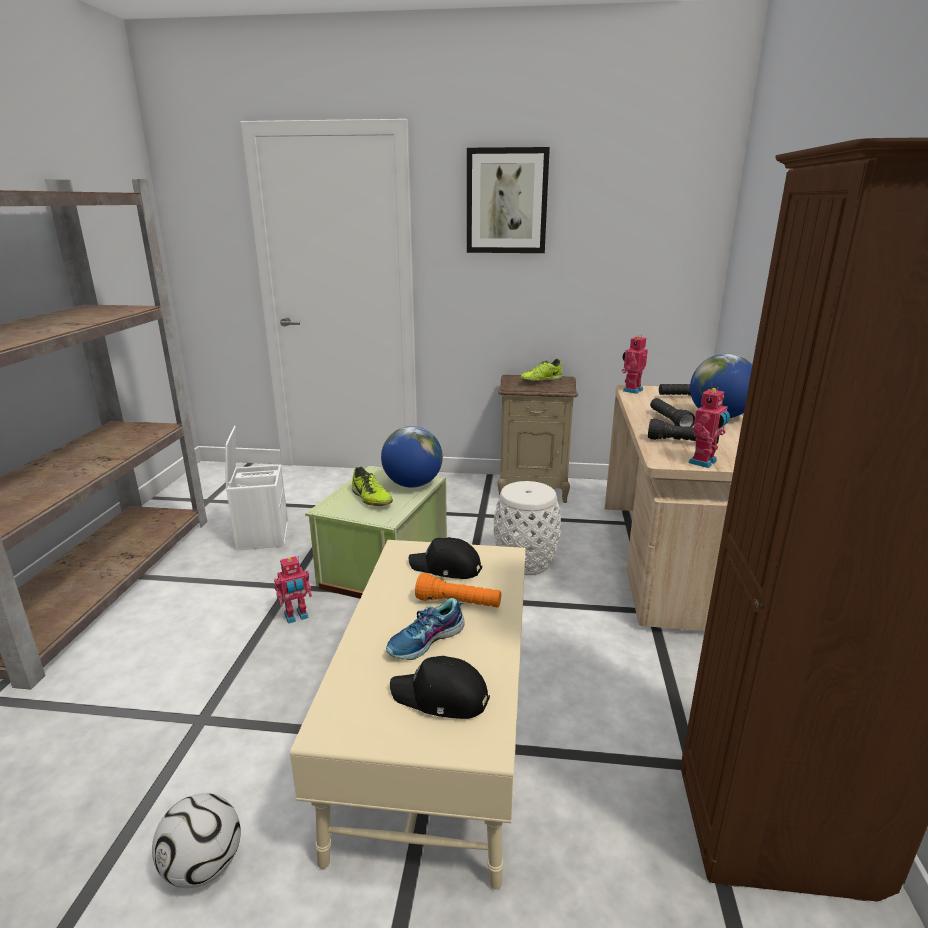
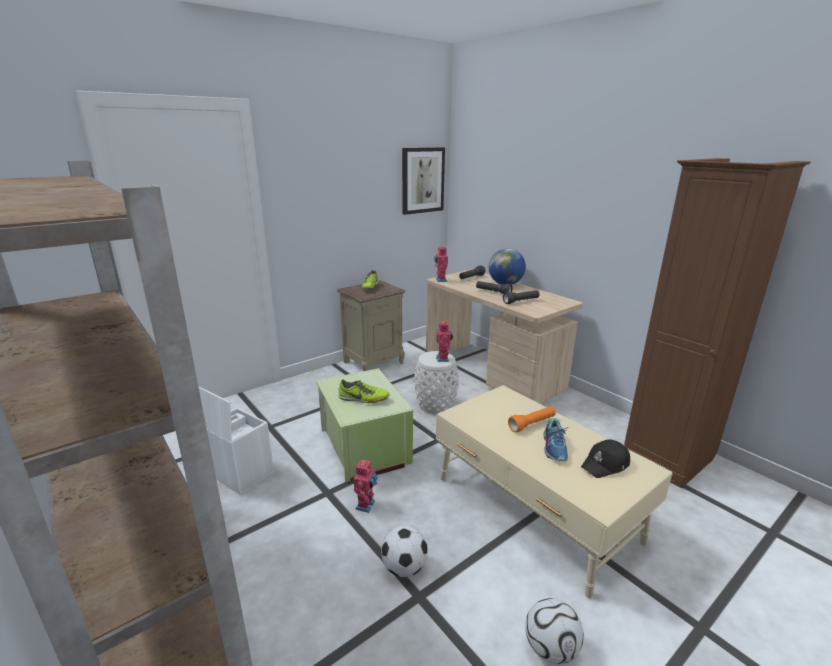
camera: 45 degrees left, 0 degrees up
globe [381,426,443,488] -> none
black cap [409,537,482,579] -> none
picture [467,147,550,253] -> picture moved to [402,147,445,215]
toy robot [688,387,730,468] -> toy robot moved to [436,321,453,362]
none -> football [381,526,428,577]

